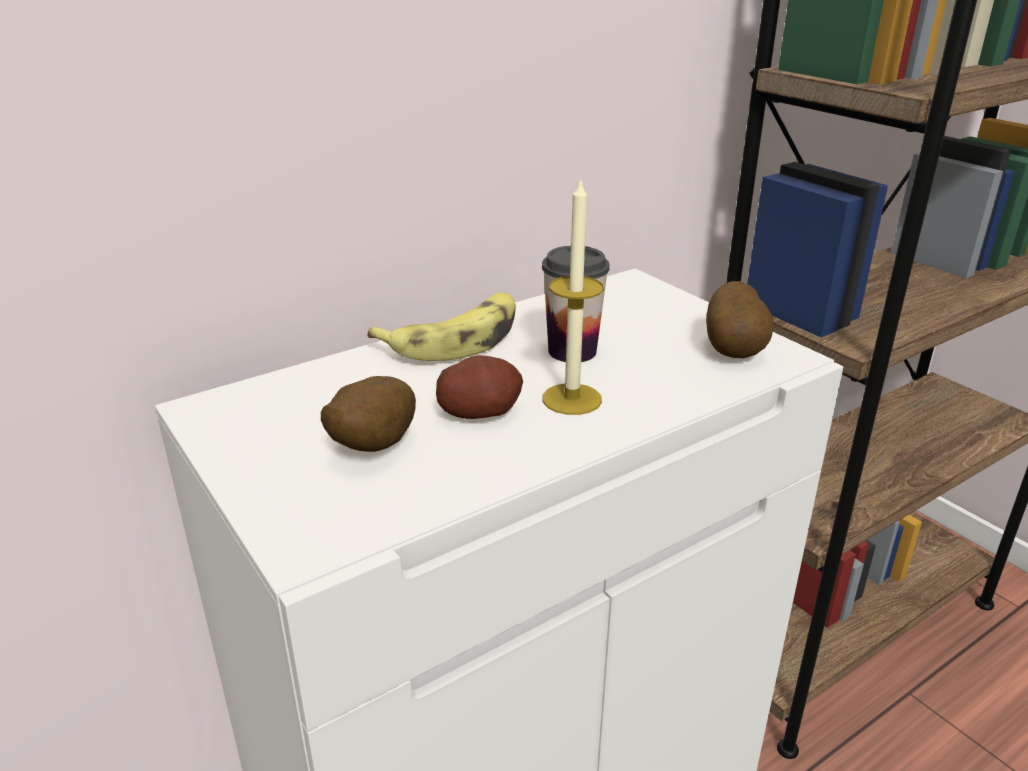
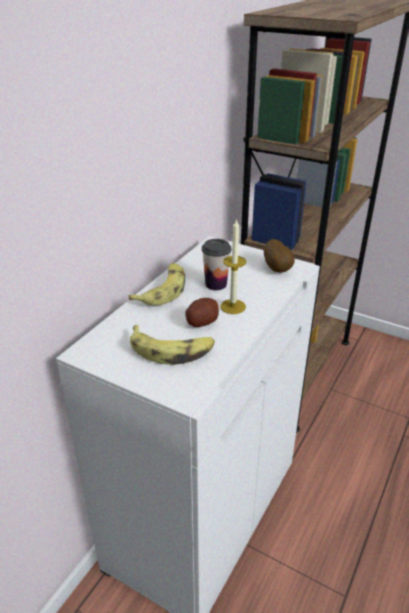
camera: 25 degrees left, 5 degrees up
potato [321,376,416,452] -> banana [130,325,215,365]

